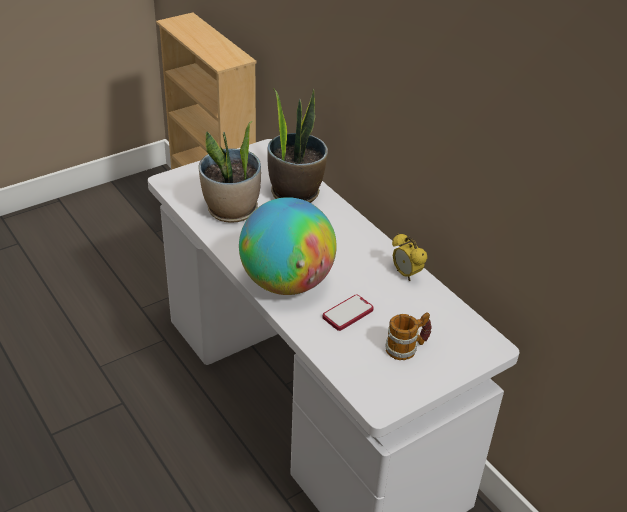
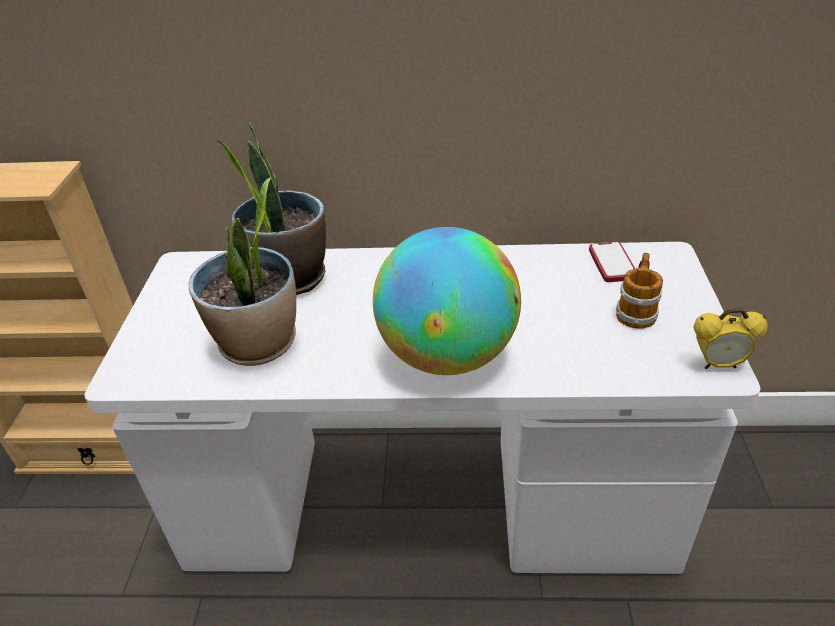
camera: 50 degrees left, 0 degrees up
phone [323,294,374,331] -> phone moved to [589,242,635,282]
alarm clock [392,233,427,281] -> alarm clock moved to [694,308,768,369]

